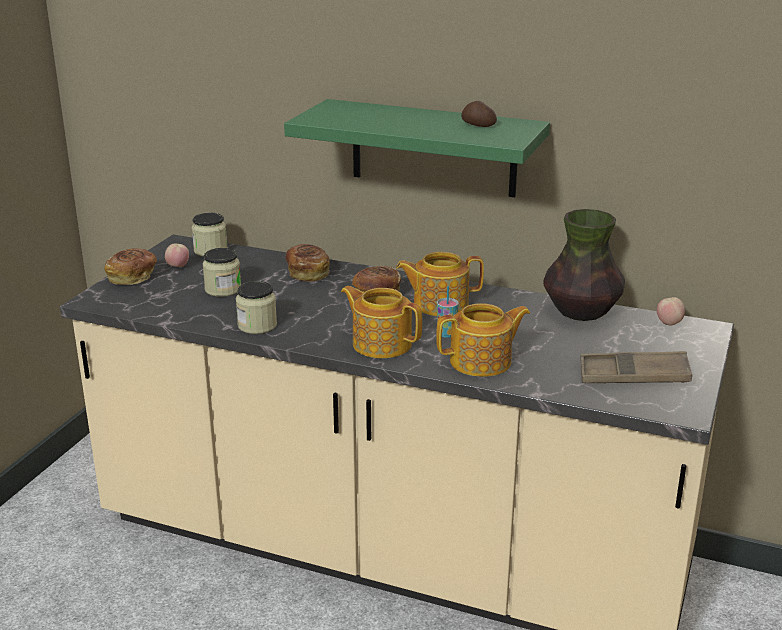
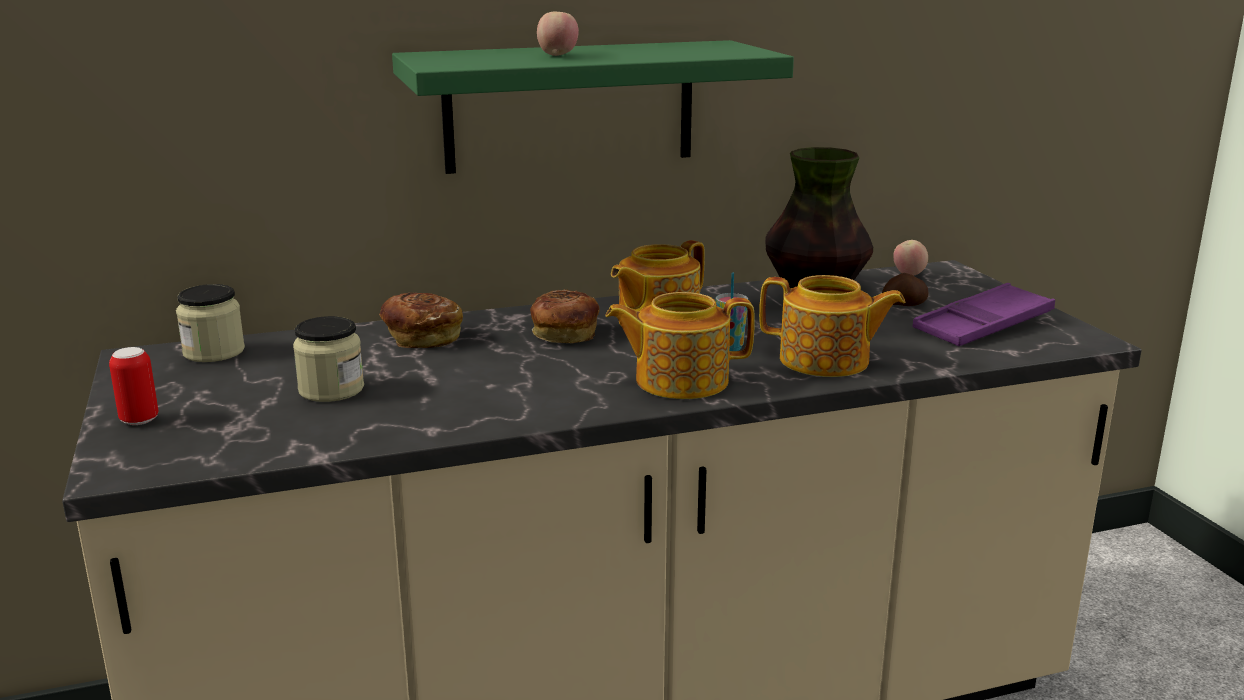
camera: 40 degrees left, 5 degrees down
bread [104,248,157,285] -> can [109,347,158,425]
apple [165,244,189,267] -> apple moved to [537,11,579,56]
jar [236,281,277,334] -> none
teapot [436,303,530,377] -> teapot turned 75 degrees clockwise [759,275,905,377]
potato [461,101,497,127] -> potato moved to [882,273,928,306]
brown tray [580,351,692,383] -> purple tray [912,283,1055,346]

